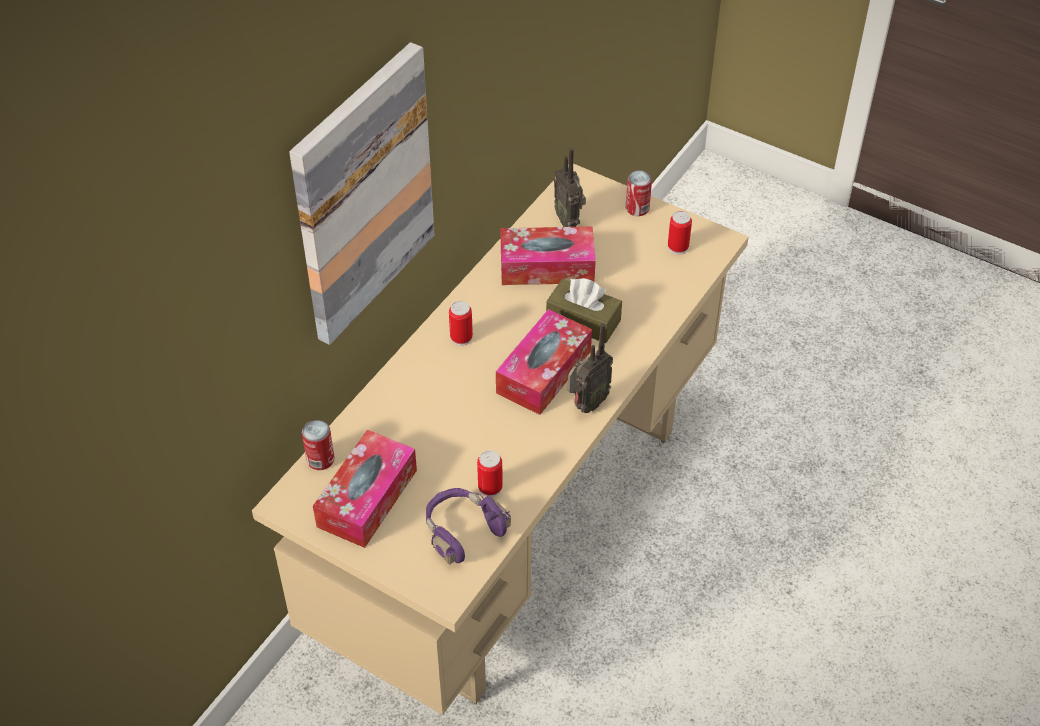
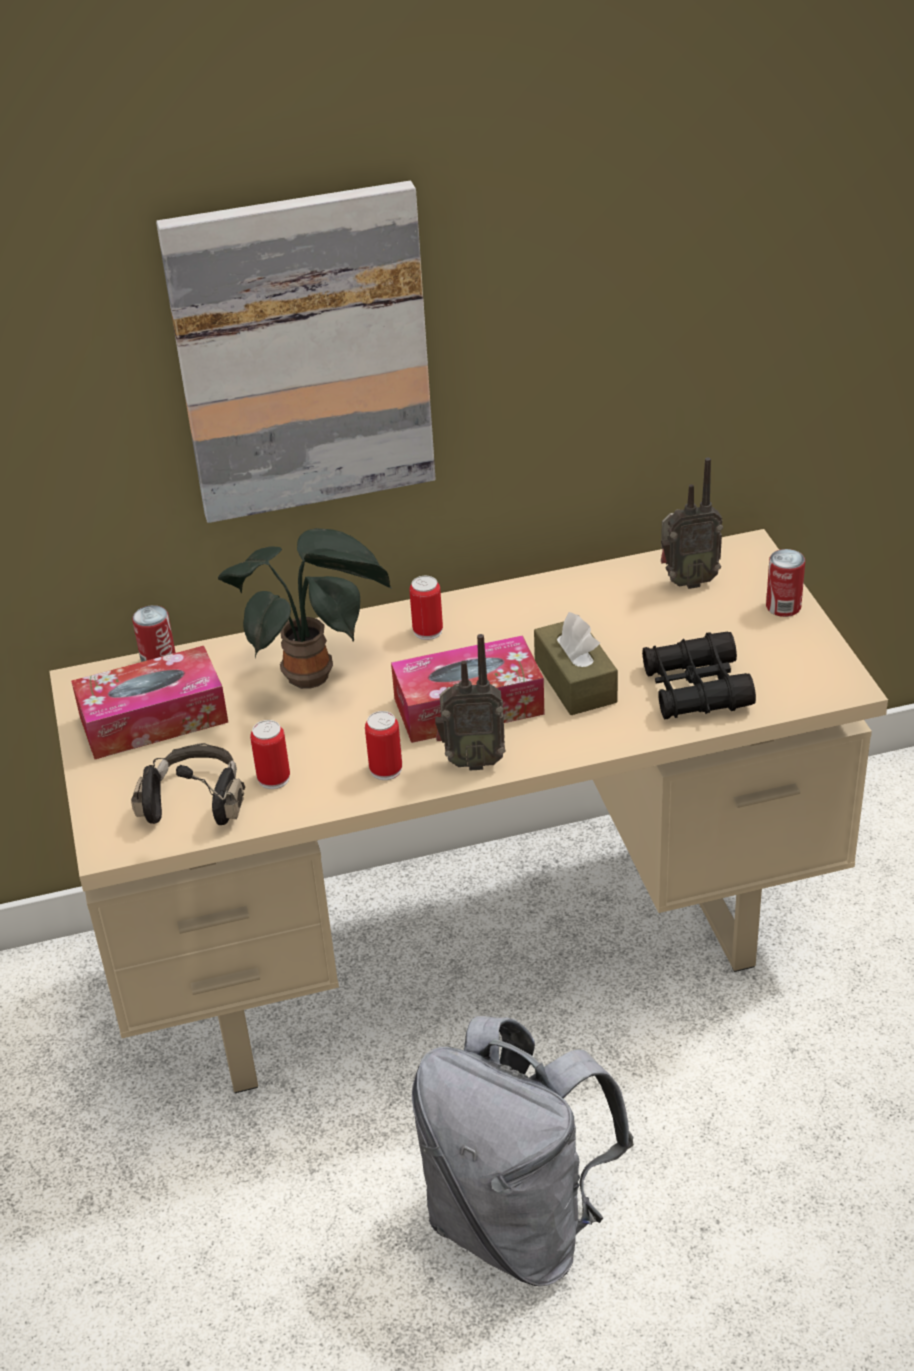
camera: 45 degrees right, 10 degrees down
purple headphones [426,488,511,564] -> black headphones [131,743,245,825]
tissue box [500,226,596,285] -> none
radio [554,148,586,227] -> radio turned 120 degrees counterclockwise [661,458,723,589]
can [668,211,692,254] -> can moved to [365,711,402,780]
none -> potted plant [218,528,392,689]
none -> grey backpack [412,1016,634,1286]
none -> black binoculars [642,632,756,719]

